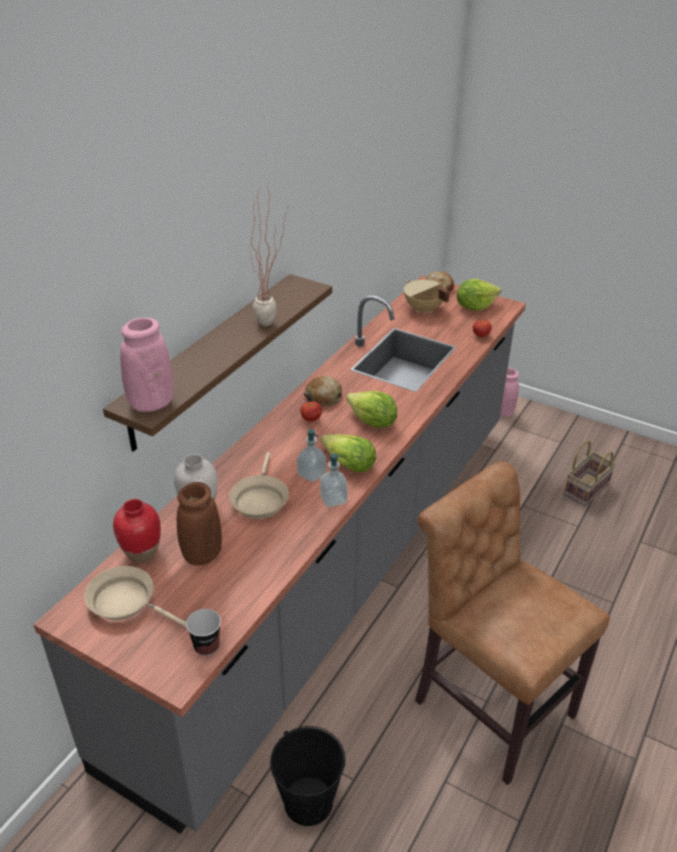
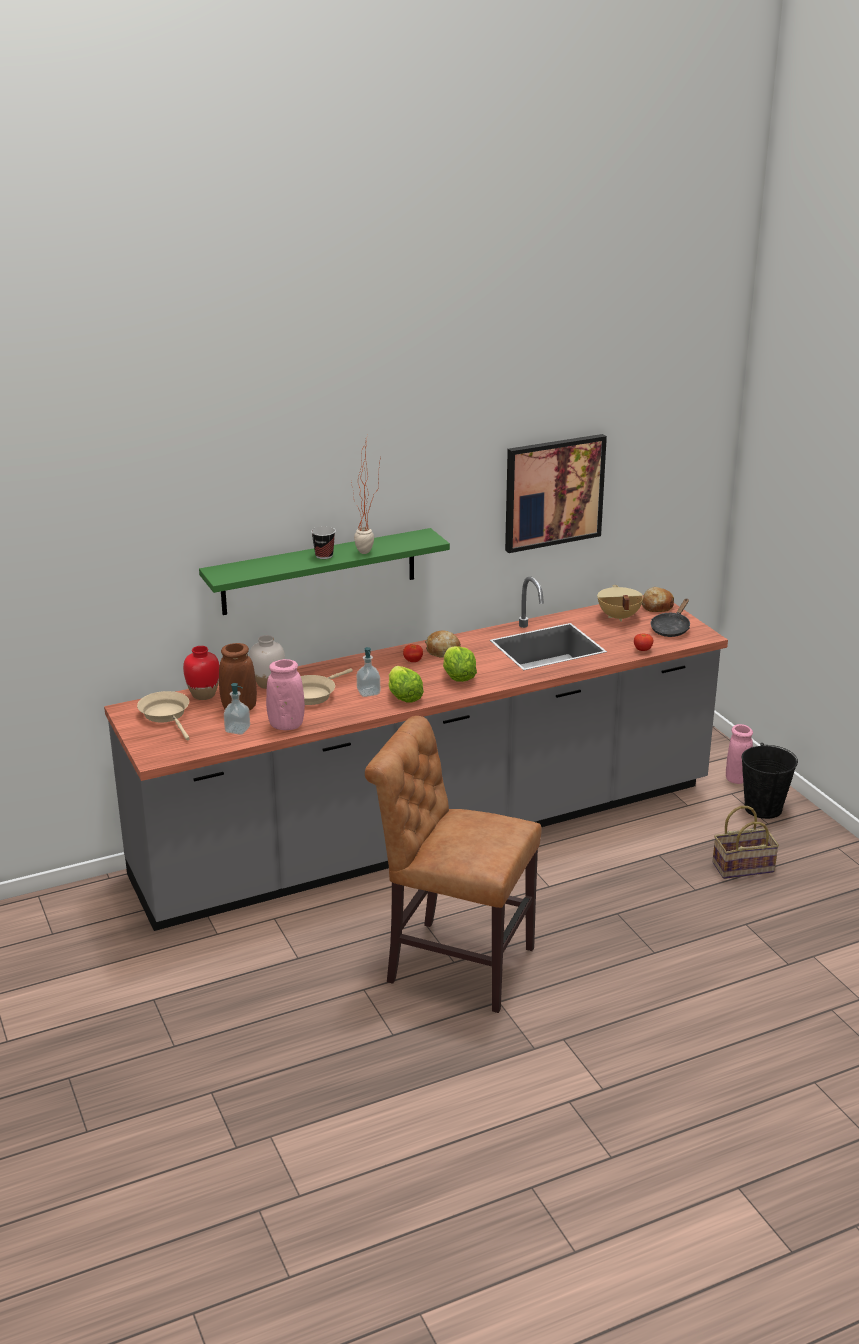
camera: 35 degrees right, 10 degrees down
brown shelf [103,274,332,452] -> green shelf [199,528,450,615]
pink vase [120,318,173,412] -> pink vase moved to [266,659,305,730]
cup [186,609,221,656] -> cup moved to [311,526,336,559]
black bucket [270,726,346,826] -> black bucket moved to [742,743,798,819]
soap dispenser [320,453,348,507] -> soap dispenser moved to [224,683,250,735]
brown chair [415,461,610,785] -> brown chair turned 60 degrees counterclockwise [365,716,541,1013]
lettuce [457,279,501,311] -> black frying pan [651,599,690,637]
none -> picture [505,434,607,553]

